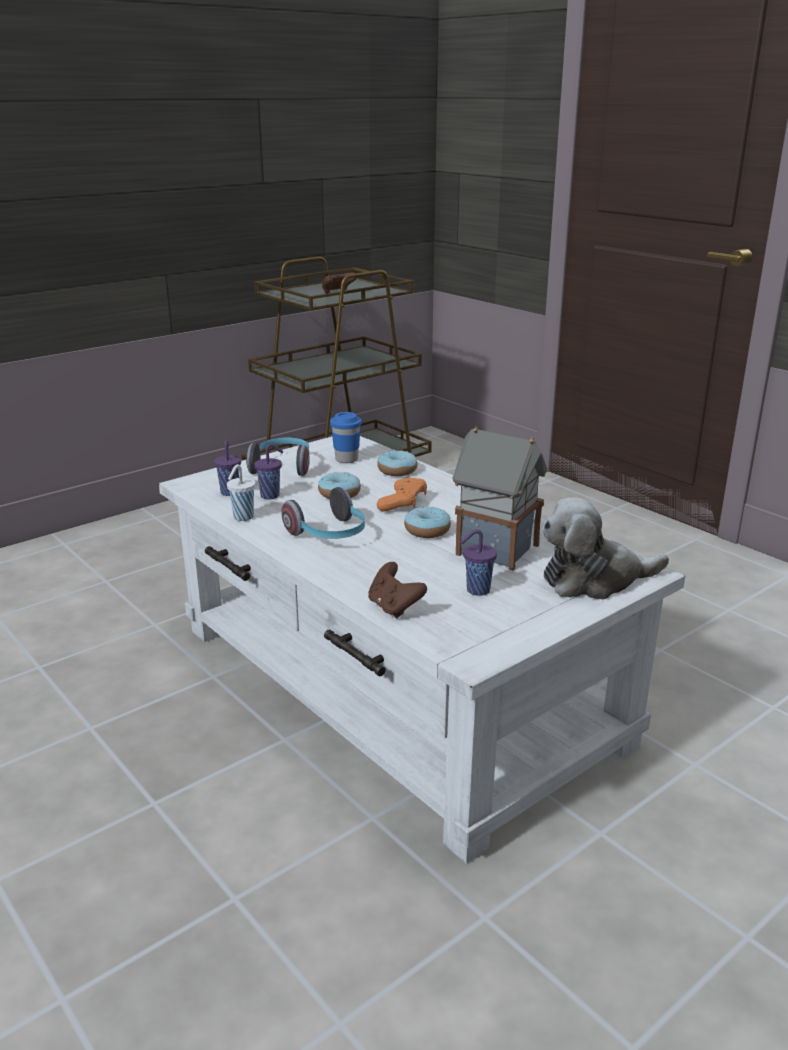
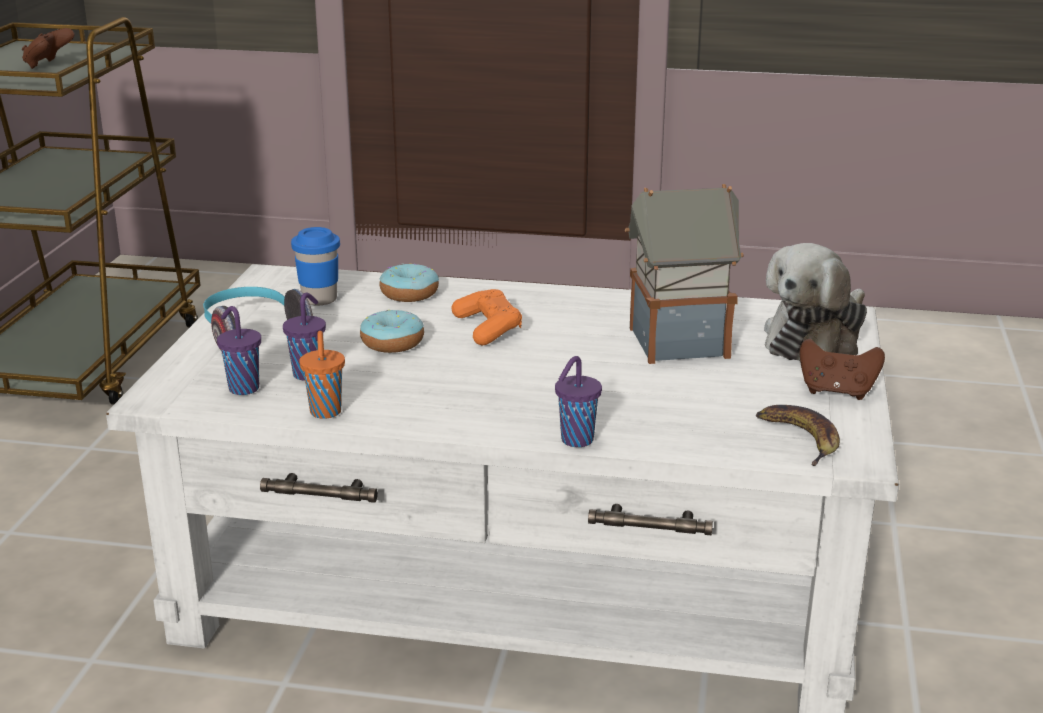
camera: 40 degrees left, 0 degrees up
white cup [227,464,256,521] -> orange cup [299,331,345,419]
headphones [281,487,365,539] -> none
brown game controller [368,562,427,618] -> brown game controller moved to [800,339,885,400]
donut [404,507,451,538] -> none
purple cup [460,529,497,596] -> purple cup moved to [555,356,602,447]
none -> banana [756,405,840,466]

